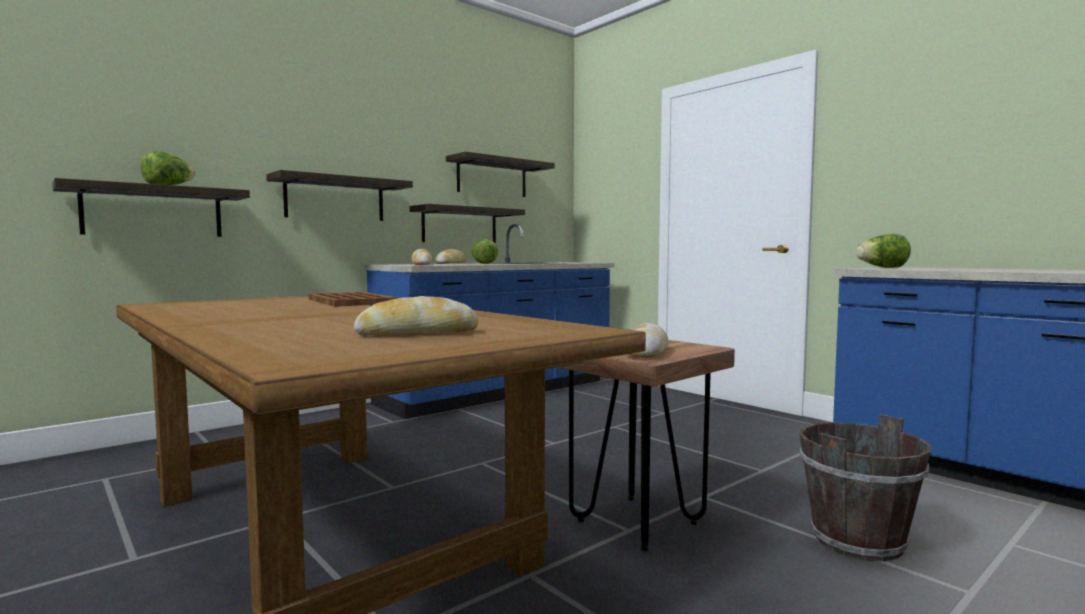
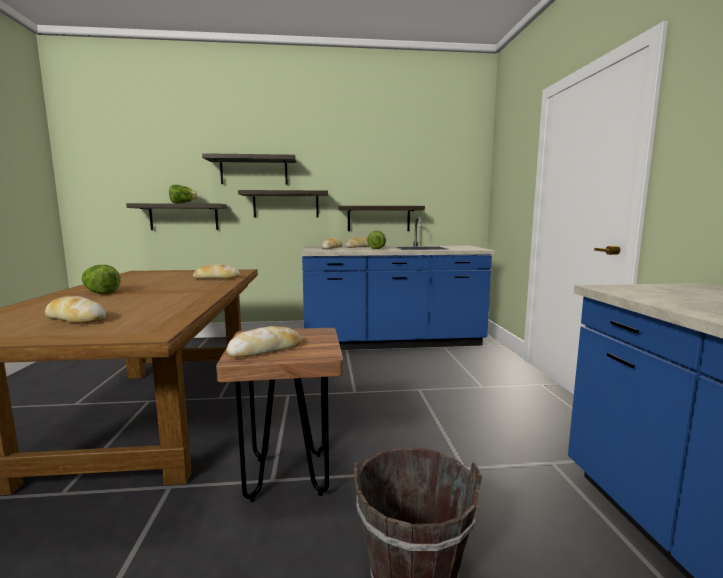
camera: 35 degrees right, 5 degrees up
brown tray [308,292,398,307] -> bread [193,264,240,279]
shelf [446,151,555,197] -> shelf moved to [202,153,297,185]
lettuce [856,234,911,268] -> lettuce moved to [82,265,121,294]

